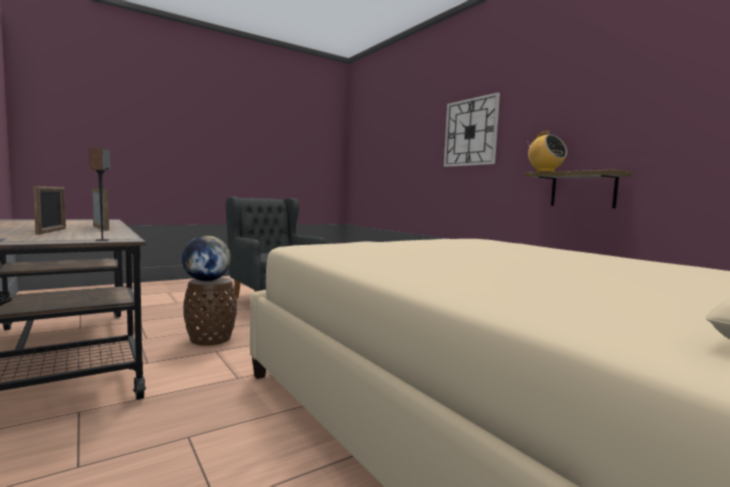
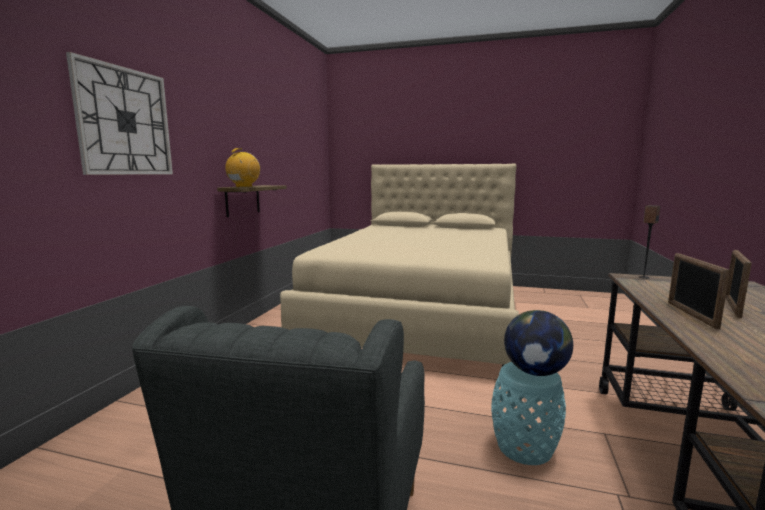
camera: 130 degrees left, 5 degrees up
brown stool [183,277,237,346] -> turquoise stool [491,362,566,465]

